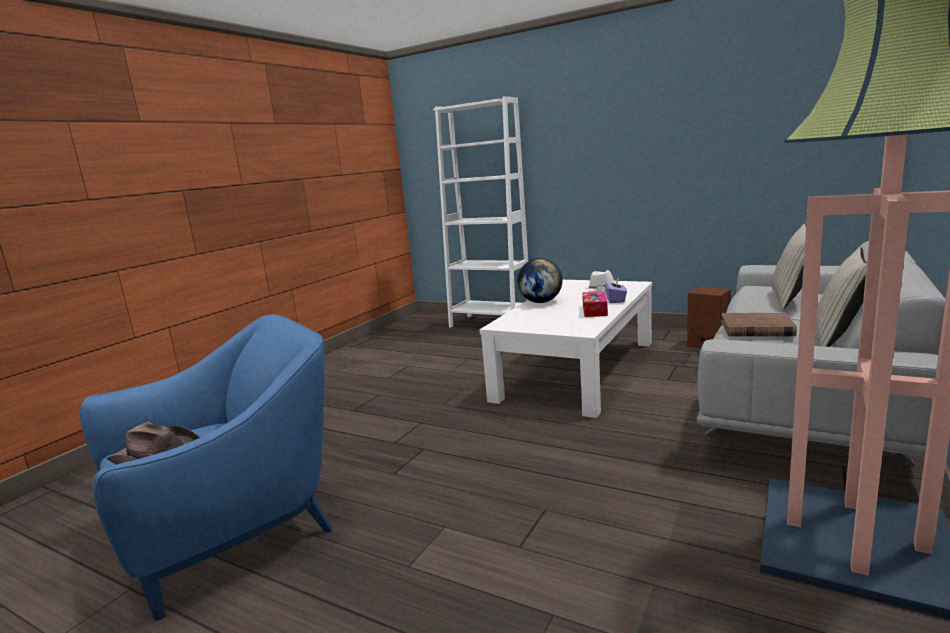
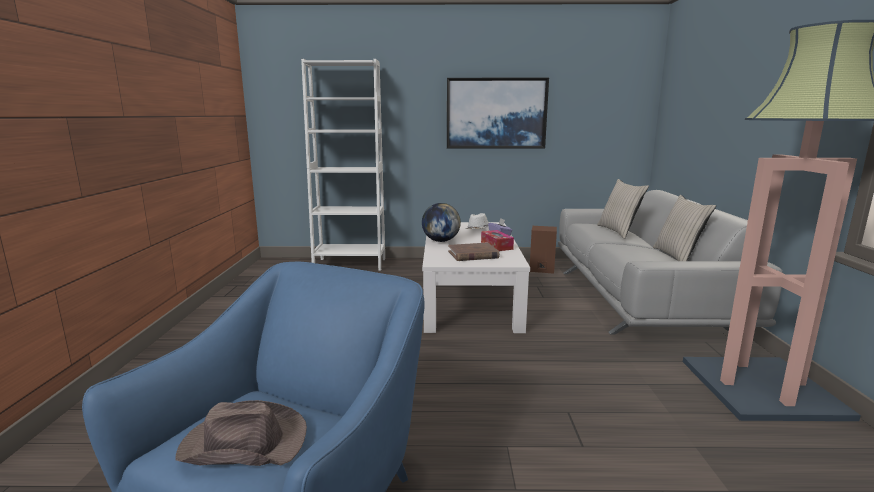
camera: 30 degrees left, 0 degrees up
brown book [721,312,797,337] -> brown book moved to [448,243,500,261]
none -> picture [447,78,549,148]

